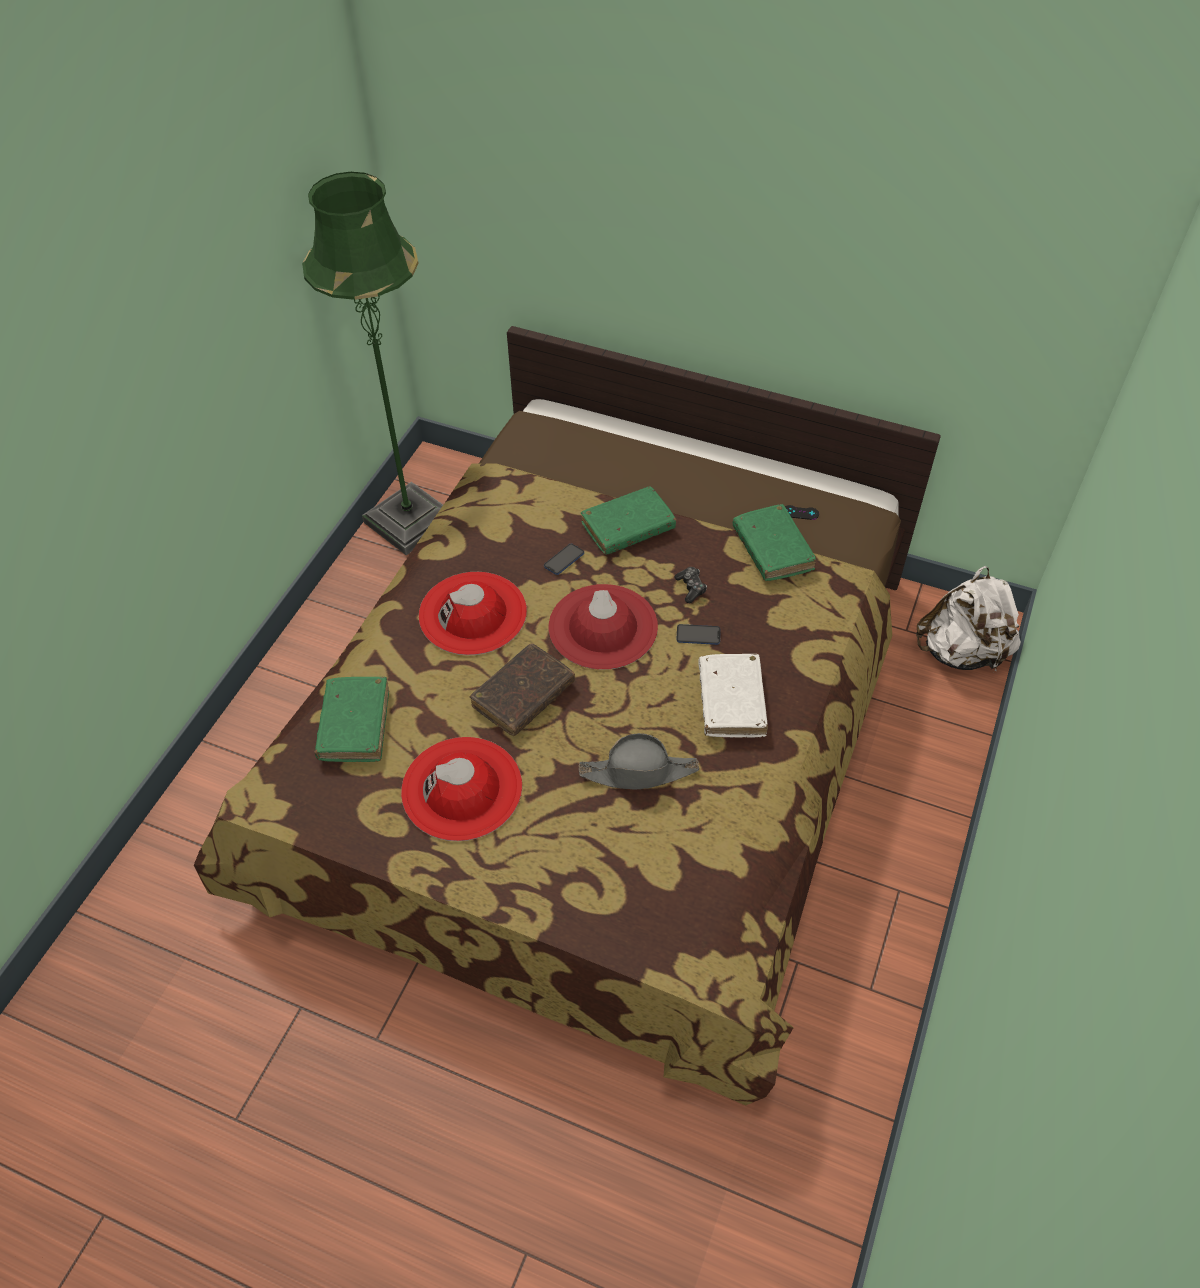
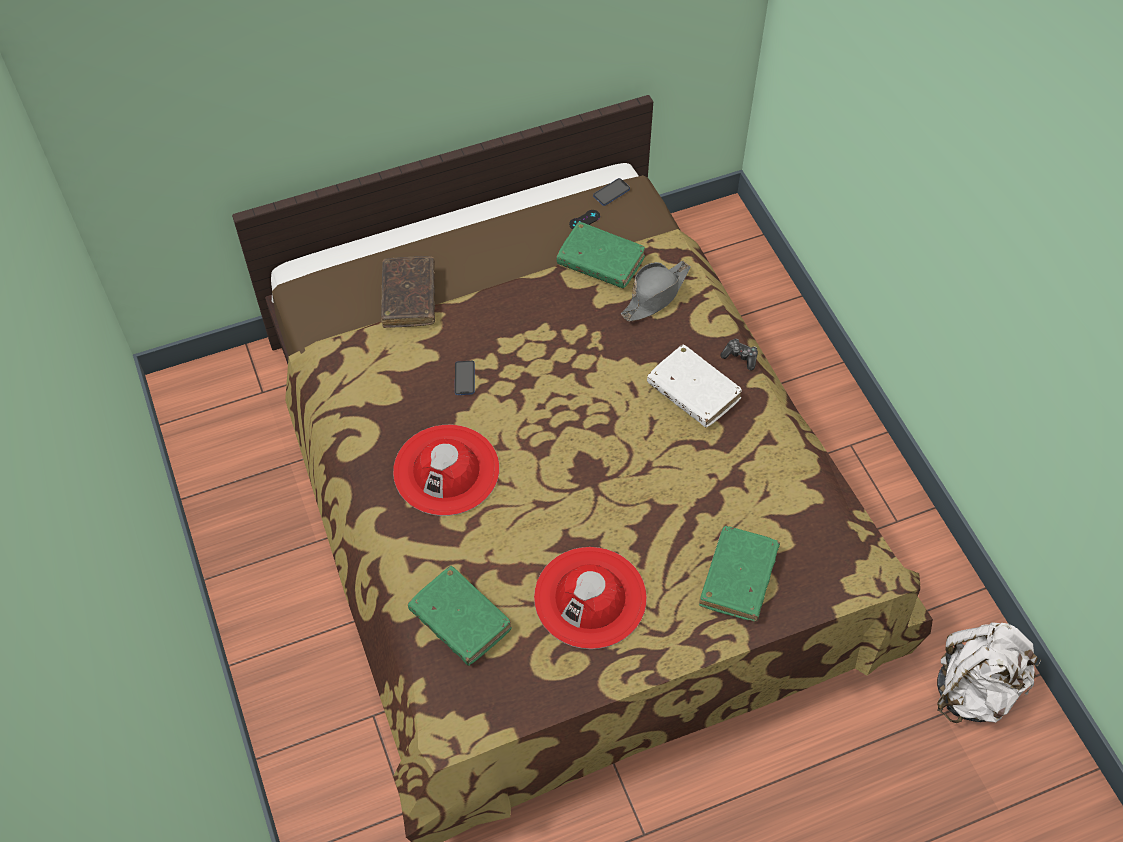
camera: 45 degrees left, 5 degrees up
green floor lamp [302,172,443,555] -> none
brown book [470,644,575,736] -> brown book moved to [381,256,435,328]
red hat [549,584,658,670] -> none
grey hat [579,733,699,789] -> grey hat moved to [621,261,690,322]
green book [581,486,676,555] -> green book moved to [699,526,780,622]
game controller [675,567,707,603] -> game controller moved to [720,339,758,371]
phone [676,624,721,645] -> phone moved to [593,178,630,206]
white backpack [916,566,1021,673] -> white backpack moved to [937,622,1041,723]

